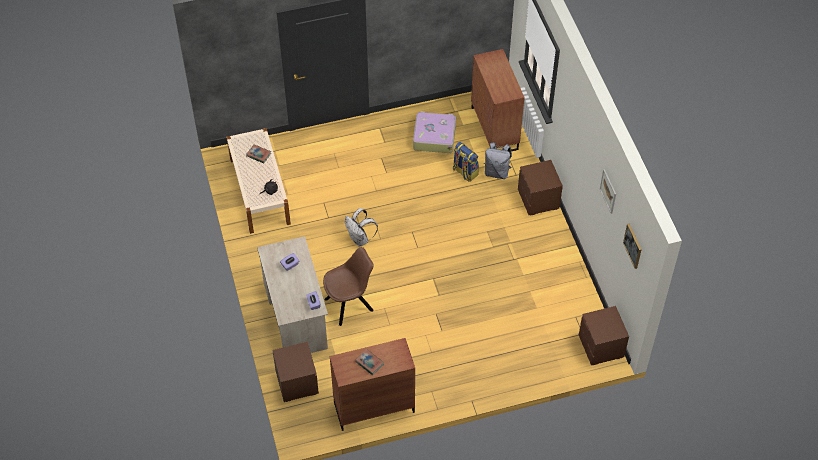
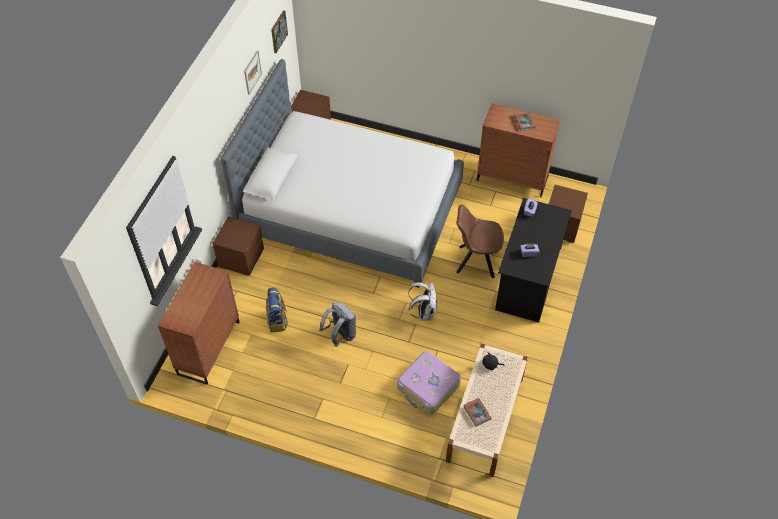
camera: 145 degrees left, 0 degrees up
beige desk [257,236,328,353] -> black desk [495,198,572,323]
suitcase [413,112,456,153] -> suitcase moved to [397,351,461,414]
grey backpack [484,142,512,179] -> grey backpack moved to [319,302,356,347]
none -> bed [220,59,464,288]

